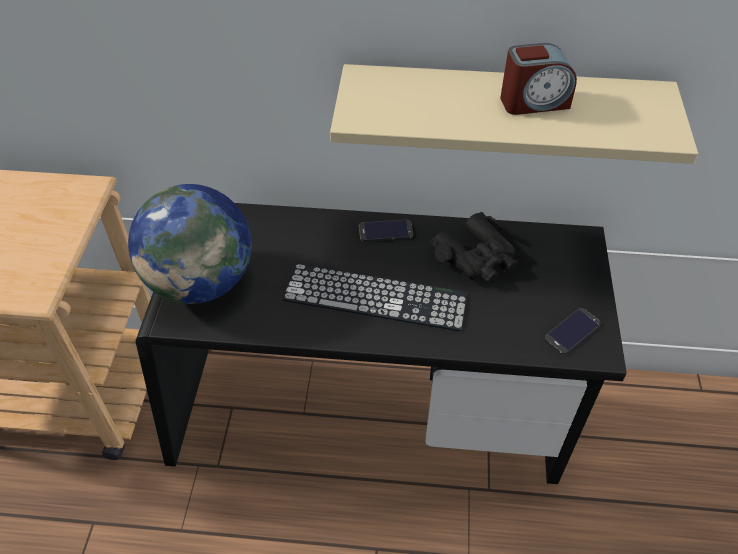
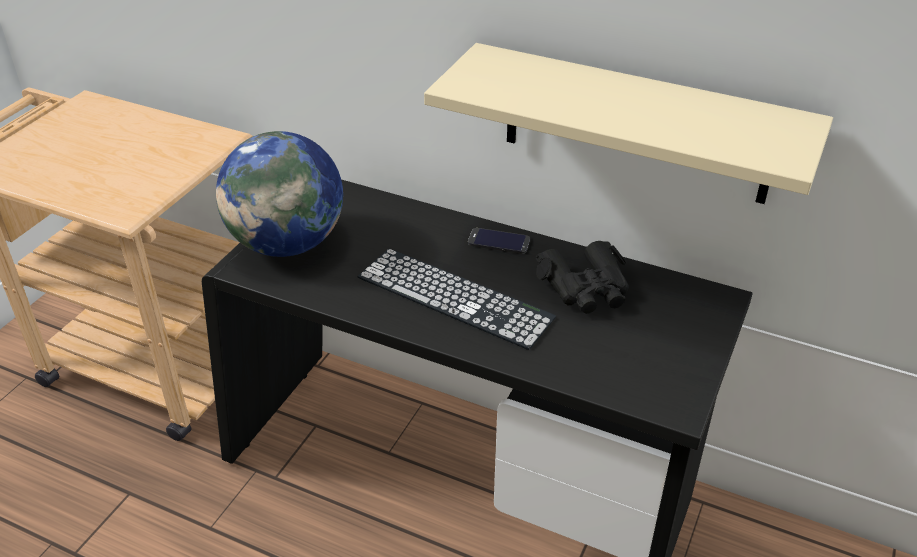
camera: 20 degrees right, 10 degrees down
alarm clock [500,43,577,115] -> none
phone [545,308,601,355] -> none

